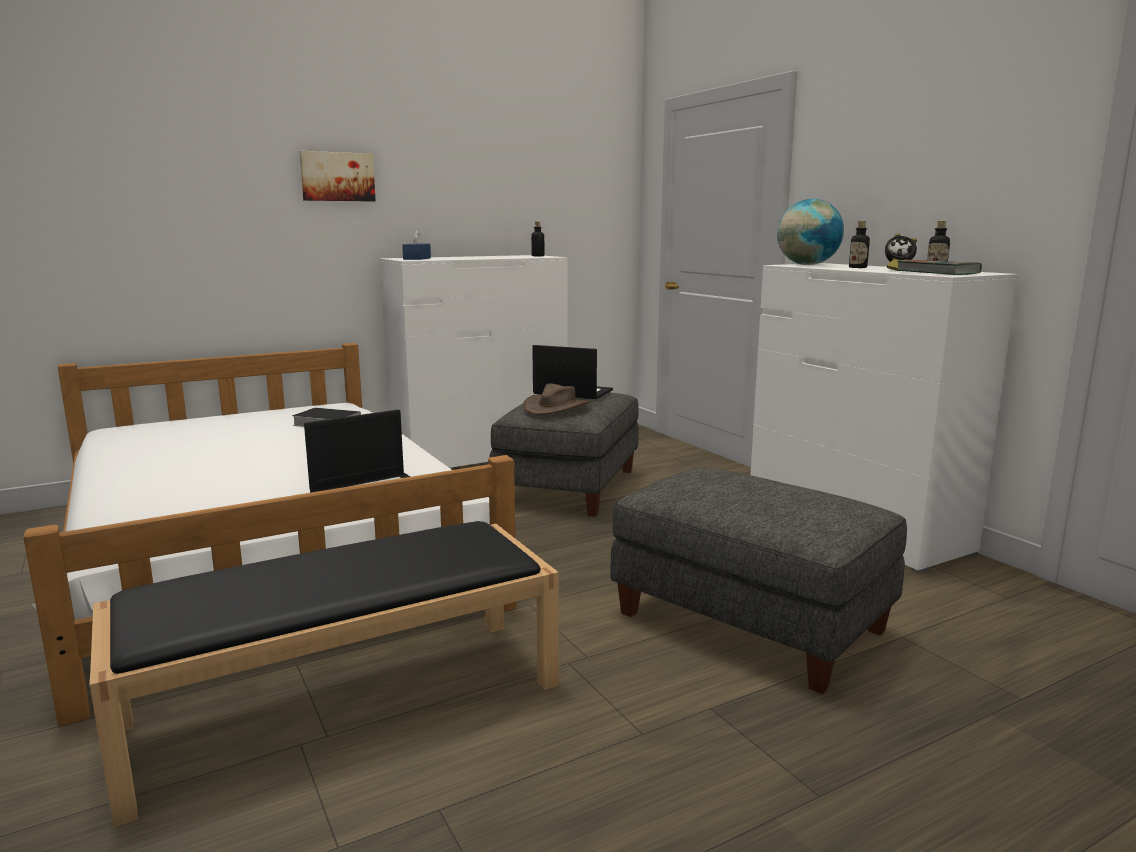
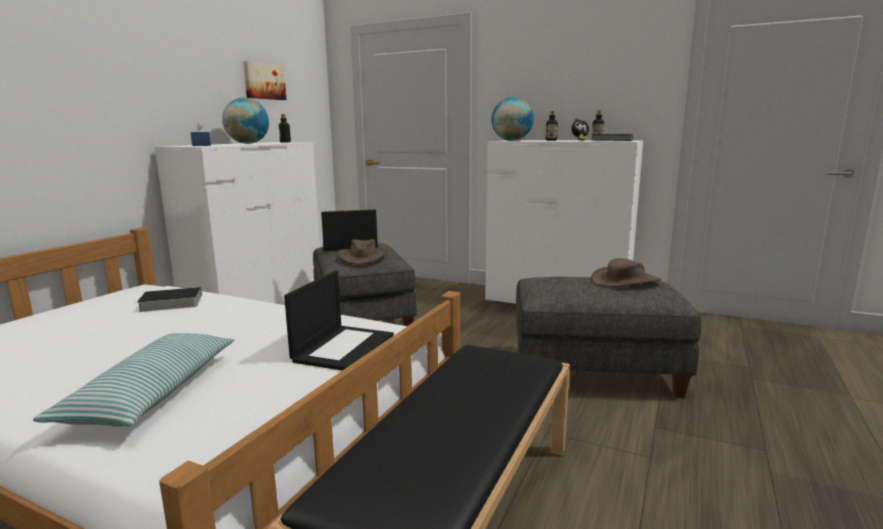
camera: 35 degrees left, 0 degrees up
picture [299,151,376,201] -> picture moved to [243,61,287,100]
none -> pillow [33,333,234,426]
none -> globe [222,98,269,144]
none -> brown hat [591,258,662,287]

